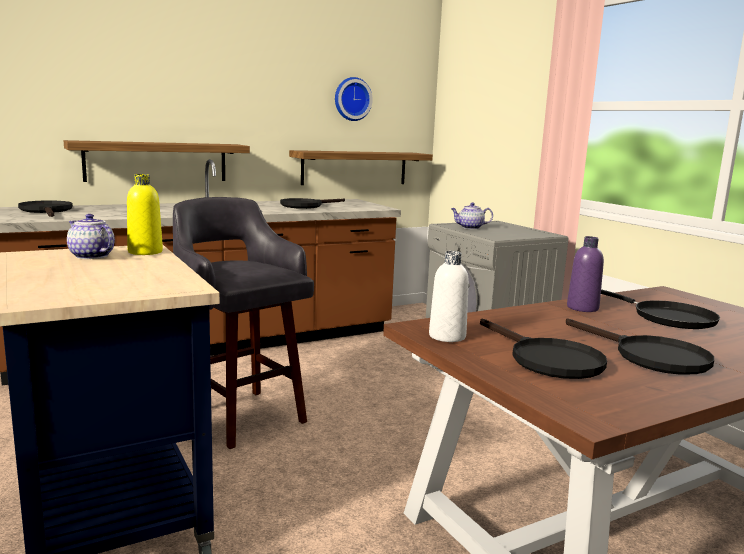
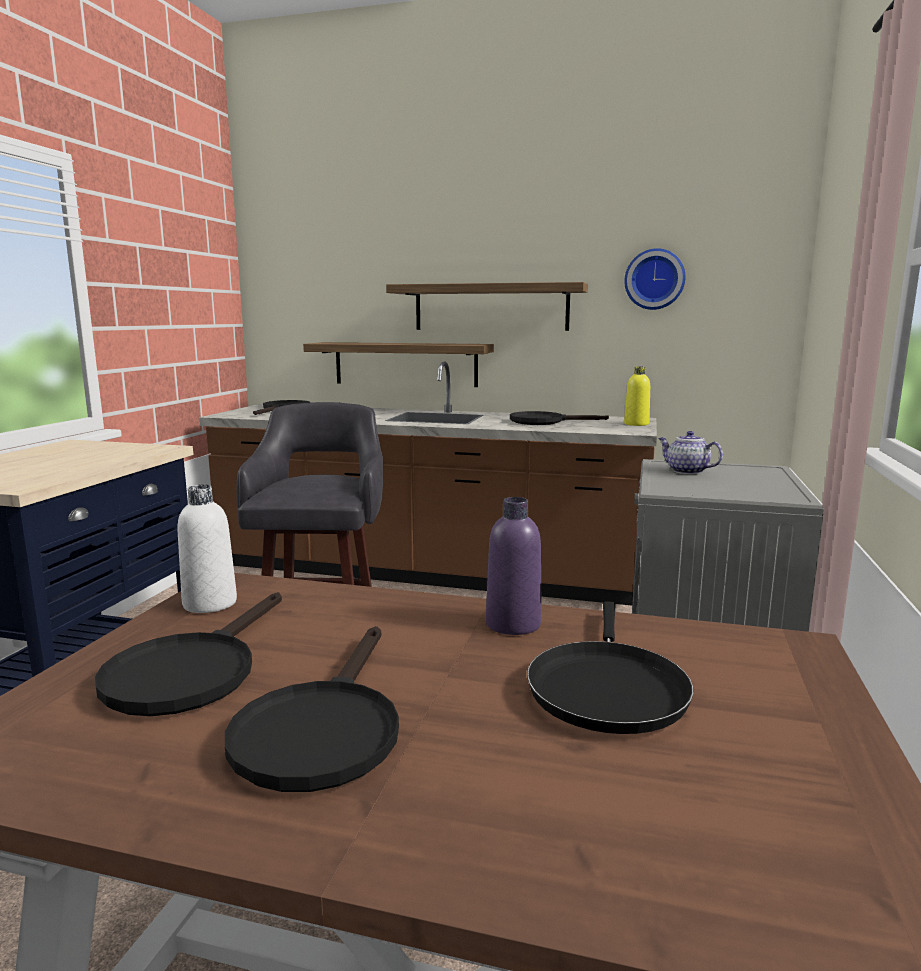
camera: 45 degrees right, 0 degrees up
teapot [67,214,115,259] -> none
yellow bottle [127,174,163,255] -> yellow bottle moved to [624,366,650,426]
shelf [289,150,433,185] -> shelf moved to [386,282,588,331]

